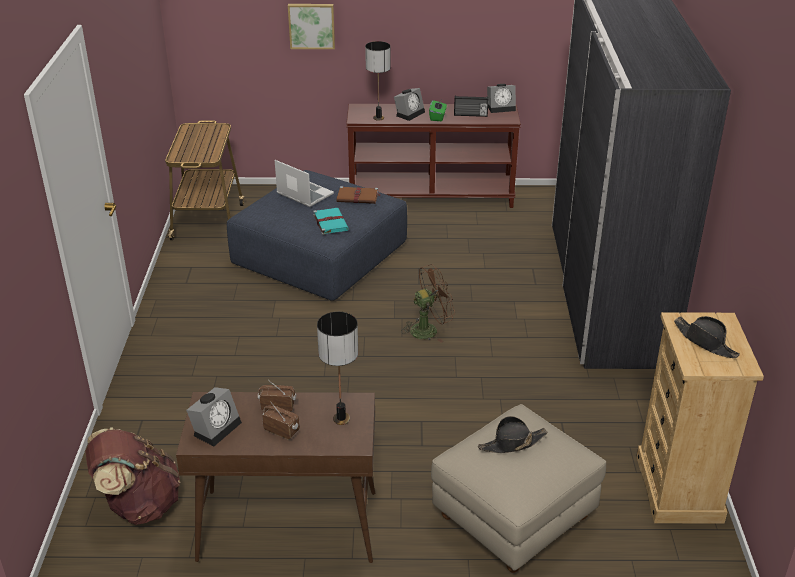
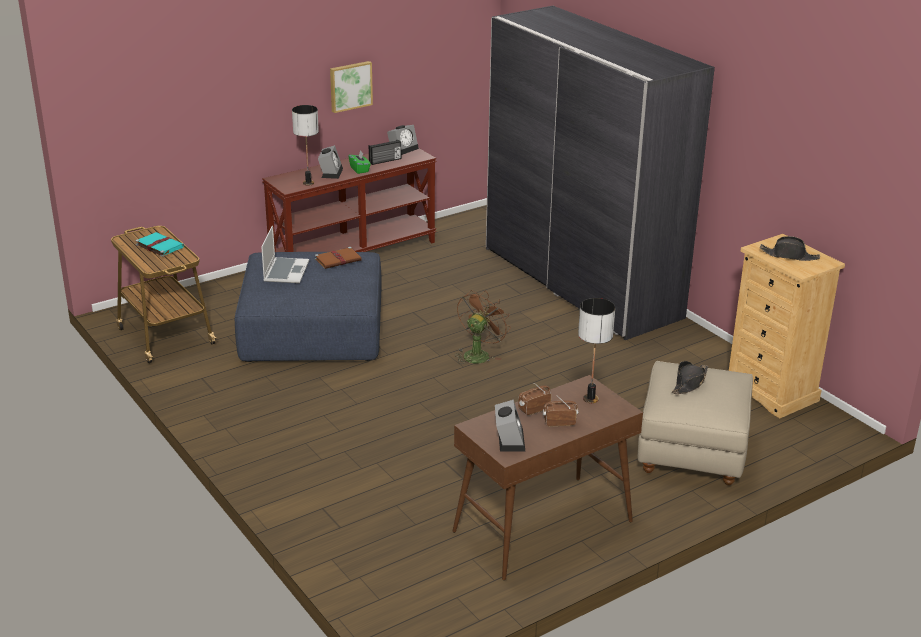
camera: 35 degrees left, 5 degrees down
brown backpack [85,428,180,525] -> none
laptop [275,160,334,207] -> laptop turned 90 degrees clockwise [261,225,309,283]
picture [288,4,335,49] -> picture moved to [330,61,373,113]
turquoise book [313,208,349,235] -> turquoise book moved to [136,232,184,257]

